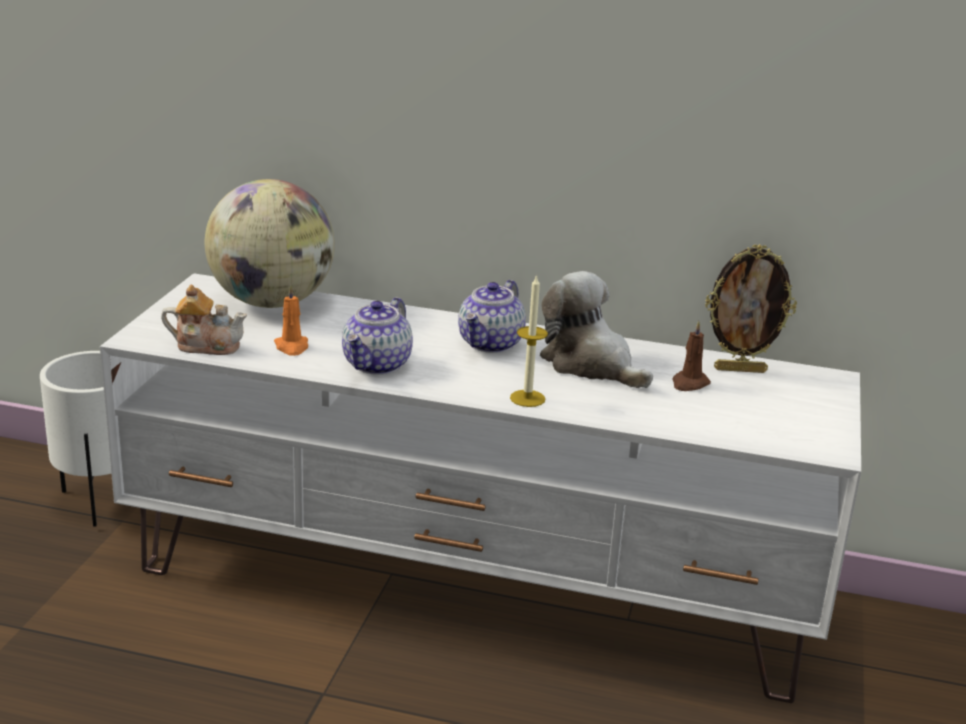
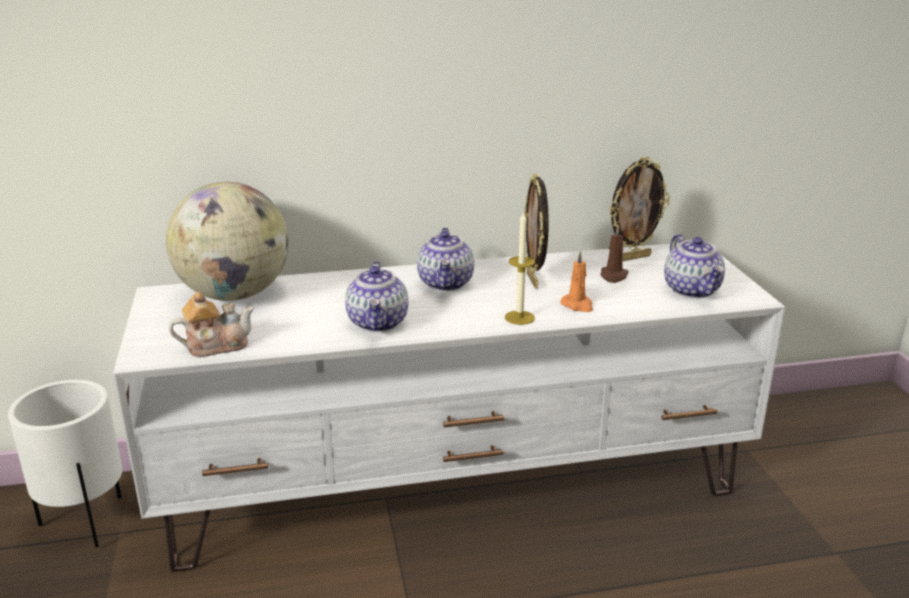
camera: 25 degrees left, 0 degrees up
orange candle [274,285,308,356] -> orange candle moved to [560,251,593,312]
plush toy [540,271,653,388] -> picture frame [524,173,549,289]
none -> teapot [664,234,725,298]

